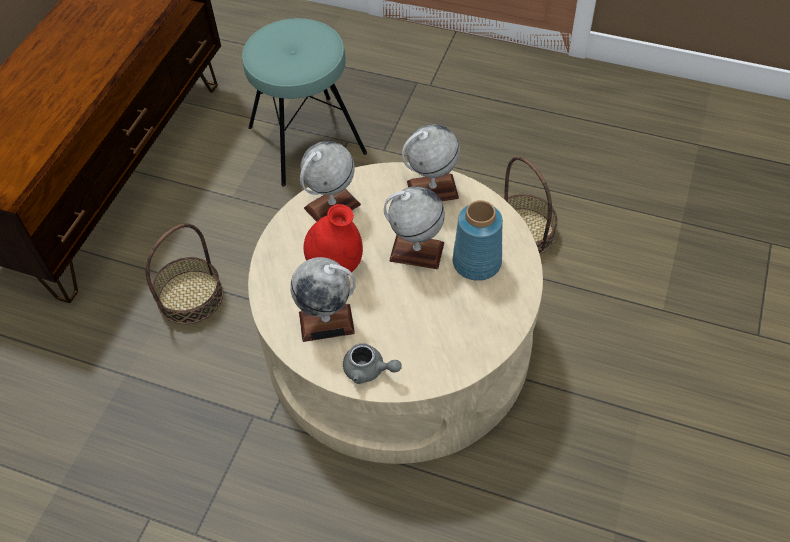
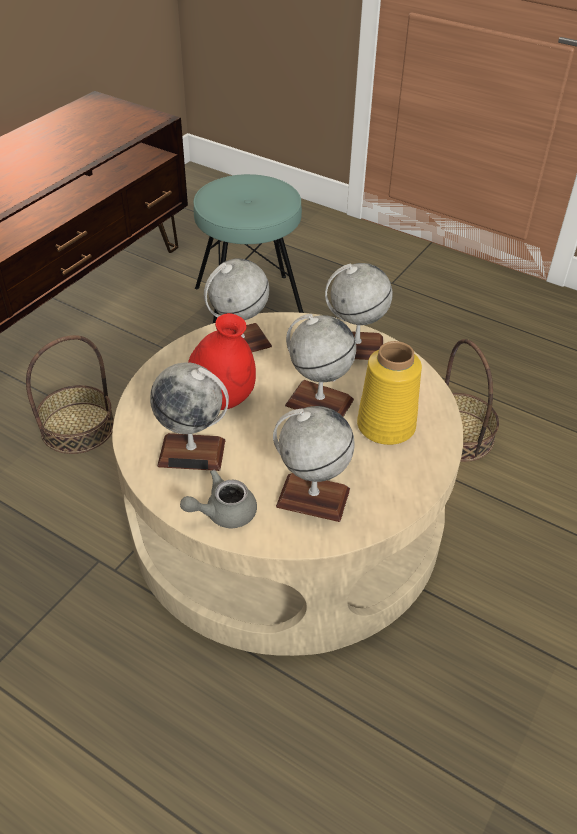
camera: 10 degrees right, 10 degrees down
grey teapot [343,343,402,384] -> grey teapot turned 120 degrees clockwise [180,470,257,528]
blue vase [453,200,503,281] -> yellow vase [357,341,422,445]
none -> globe [273,406,355,522]

